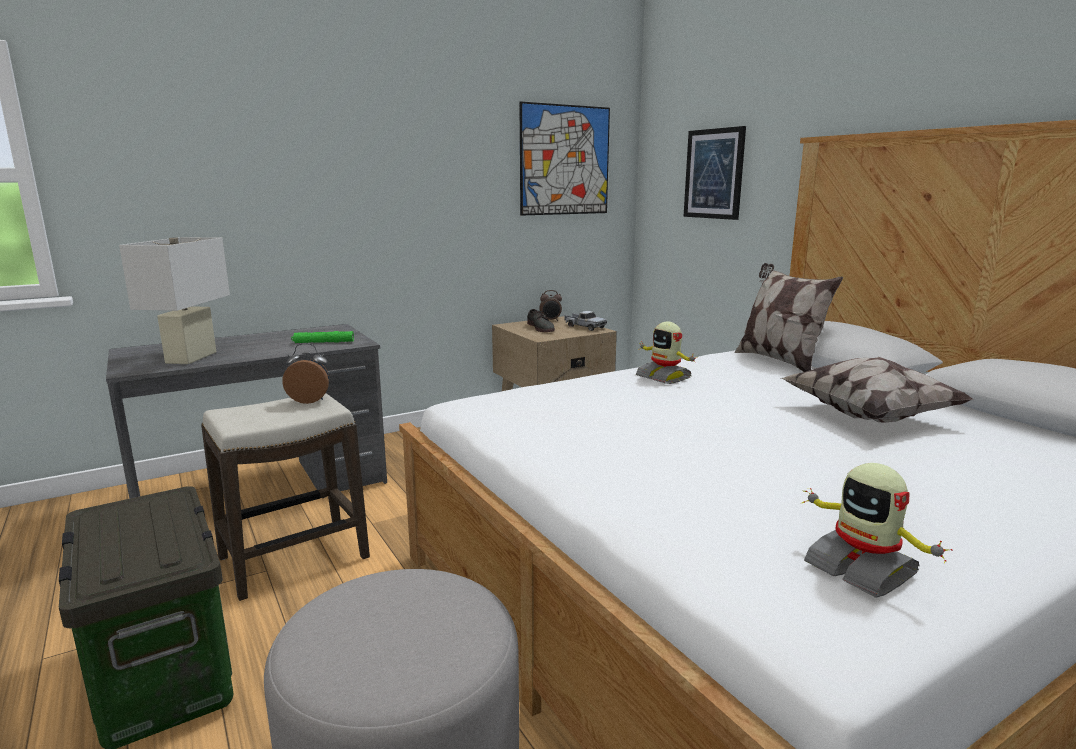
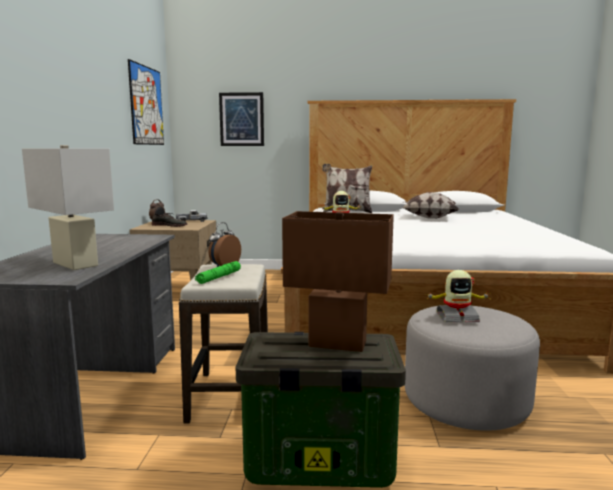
camera: 55 degrees left, 5 degrees down
green flashlight [291,331,354,343] -> green flashlight moved to [195,261,241,284]
toy robot [802,463,953,598] -> toy robot moved to [425,270,490,322]
none -> brown table lamp [282,211,394,352]

